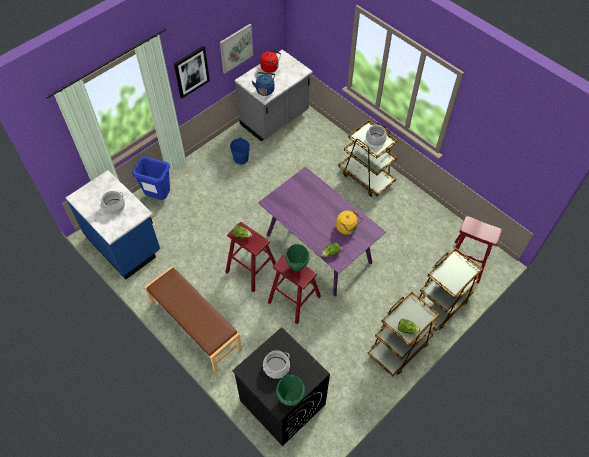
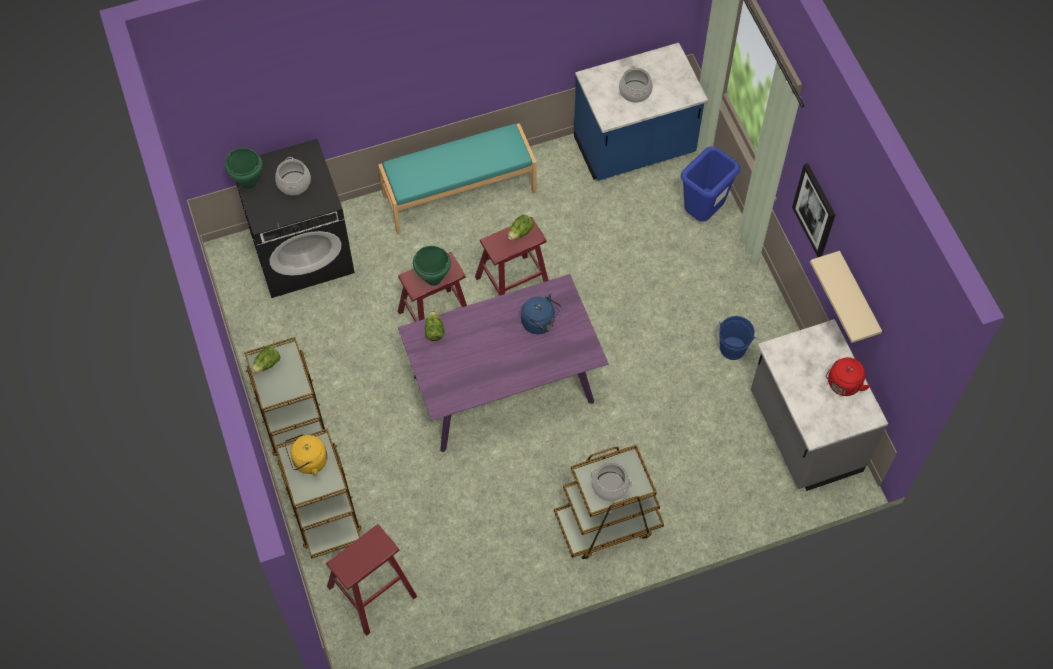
camera: 115 degrees right, 5 degrees up
brown bench [144,266,242,373] -> turquoise bench [378,123,537,234]
picture [220,24,253,74] -> beige shelf [810,251,882,343]
blue kettle [252,72,275,96] -> blue kettle moved to [521,294,561,334]
yellow kettle [336,211,362,235] -> yellow kettle moved to [284,434,327,475]

